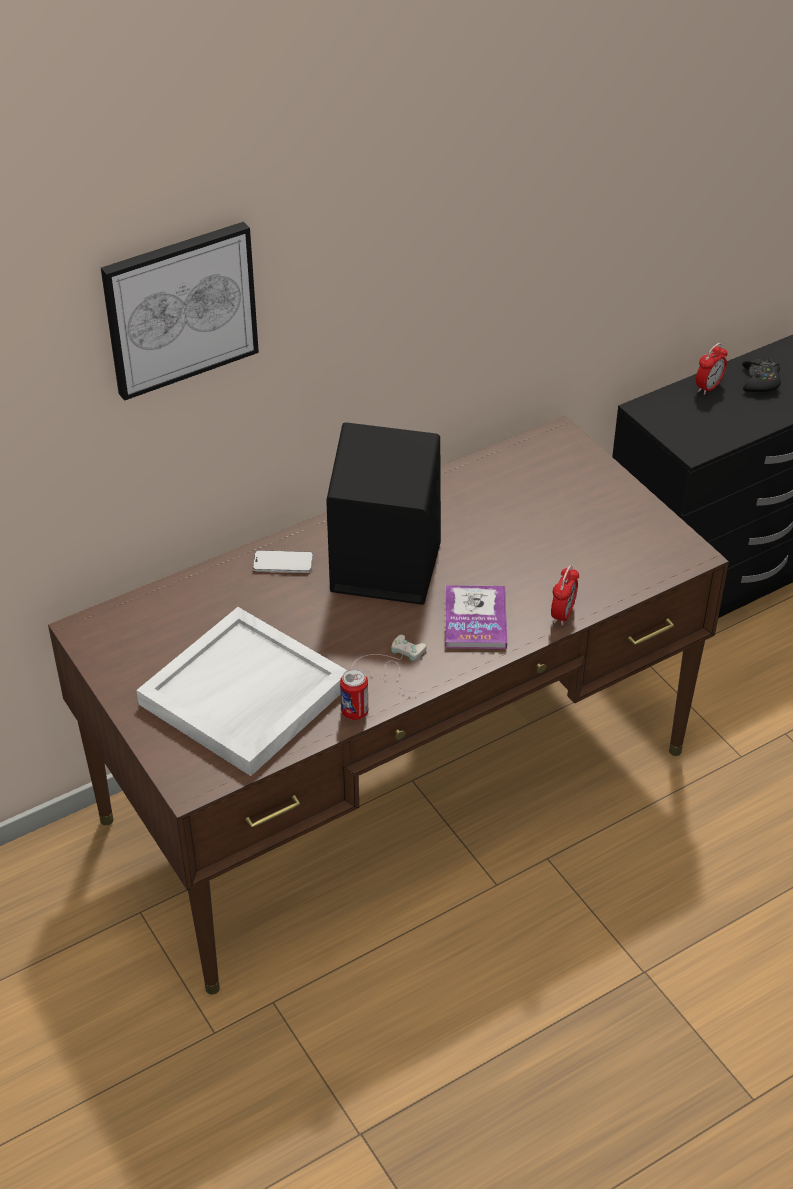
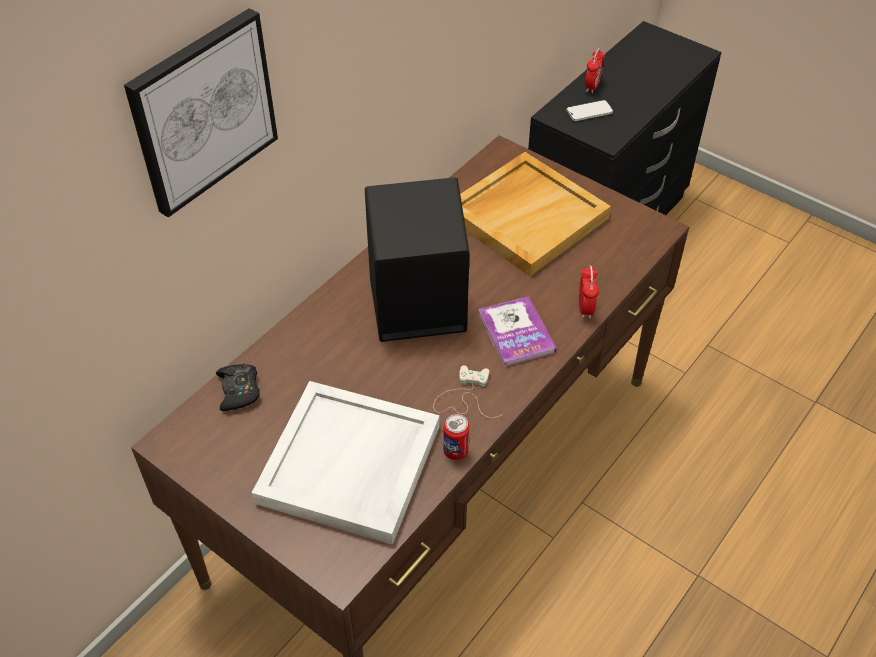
camera: 20 degrees left, 5 degrees up
phone [253,550,313,573] -> phone moved to [566,100,613,121]
black game controller [742,358,781,393] -> black game controller moved to [216,364,260,411]
none -> beige tray [460,152,611,276]

